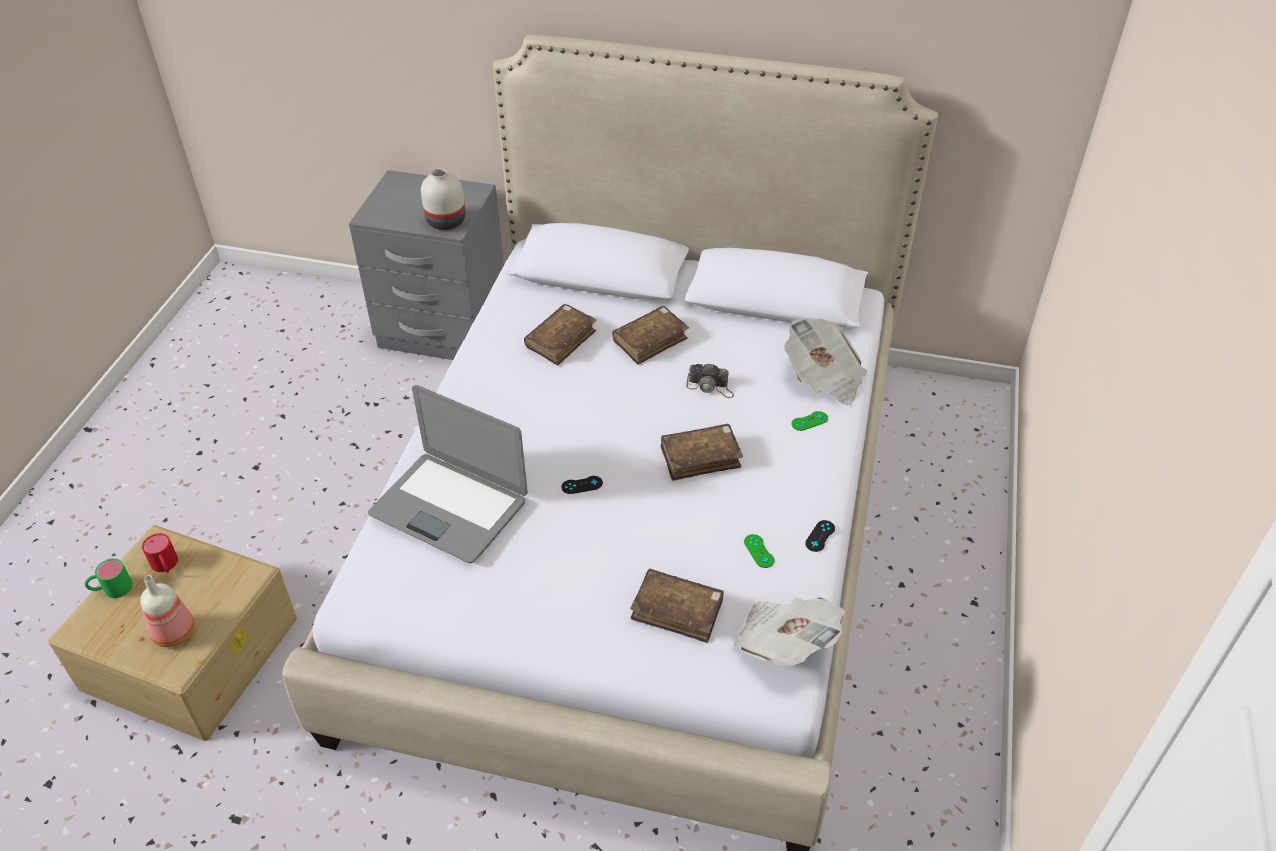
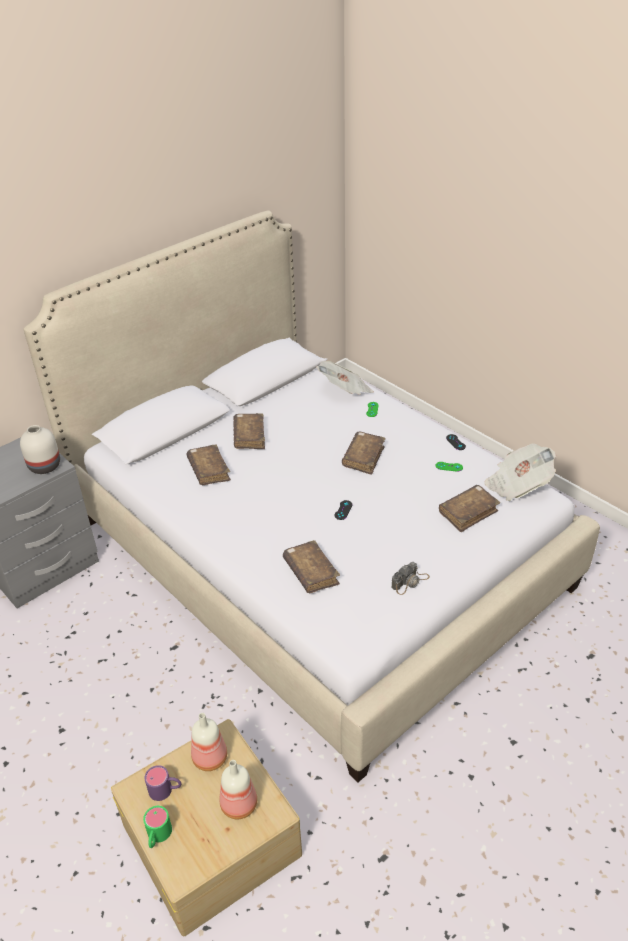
camera: 55 degrees left, 5 degrees down
red mug [142,533,178,573] -> purple mug [145,765,181,801]
laptop [368,385,528,563] -> brown book [283,540,340,593]
camera [686,364,734,398] -> camera moved to [391,562,430,595]
none -> bottle [191,713,227,771]

